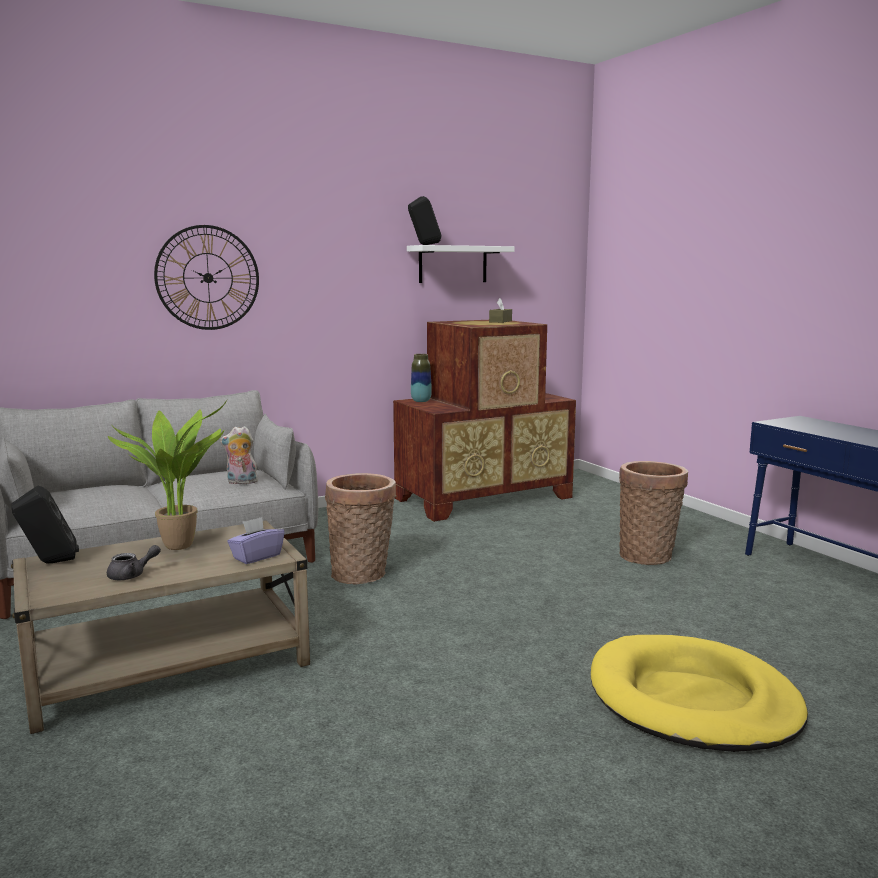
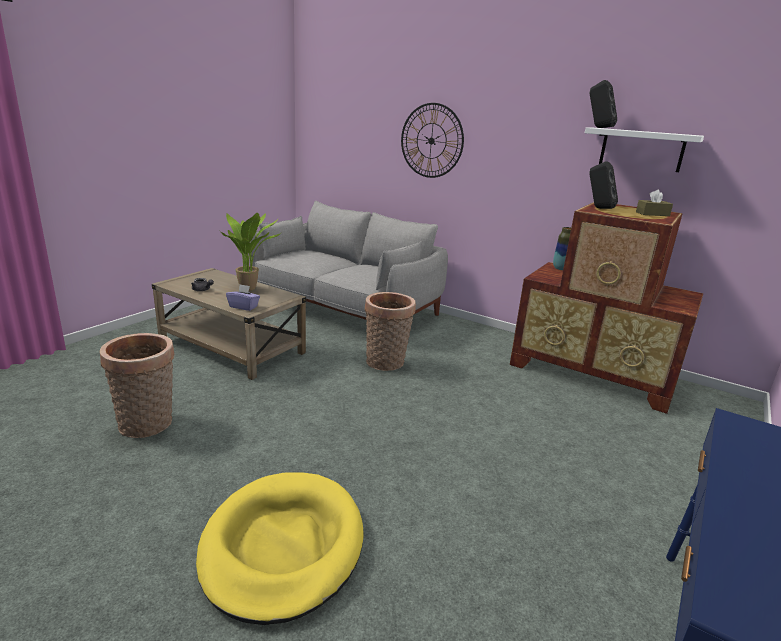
camera: 60 degrees right, 10 degrees up
black speaker [11,486,79,563] -> black speaker moved to [589,162,618,209]
plush toy [220,426,258,484] -> none
basket [619,461,688,565] -> basket moved to [100,333,174,438]

